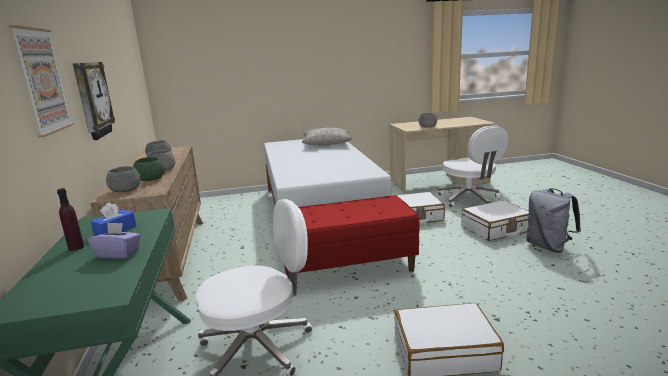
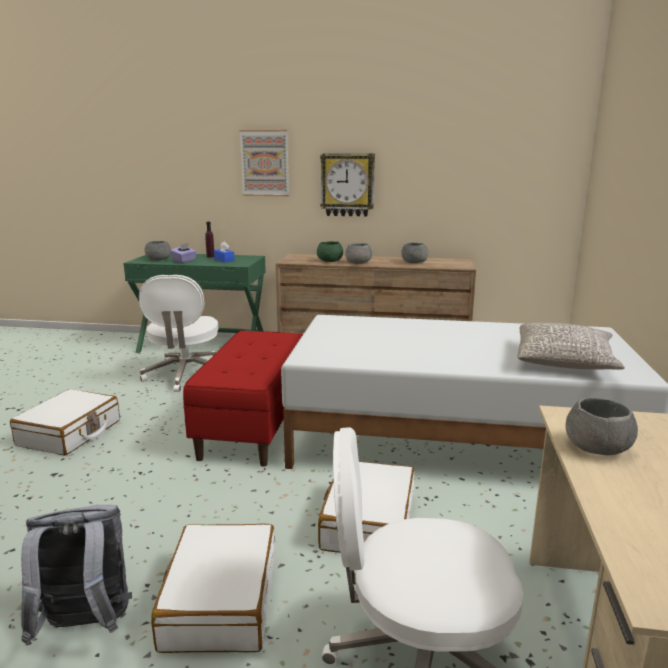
camera: 110 degrees right, 0 degrees up
grey bowl [106,166,141,192] -> grey bowl moved to [145,241,171,260]

